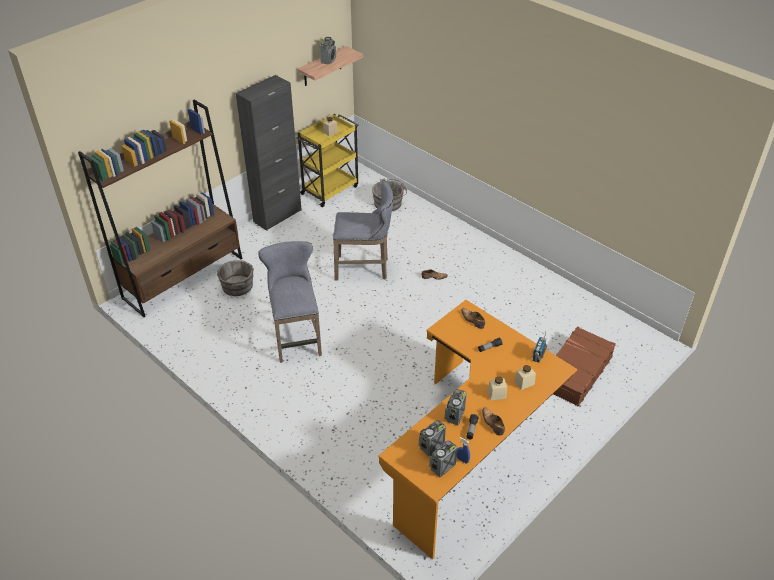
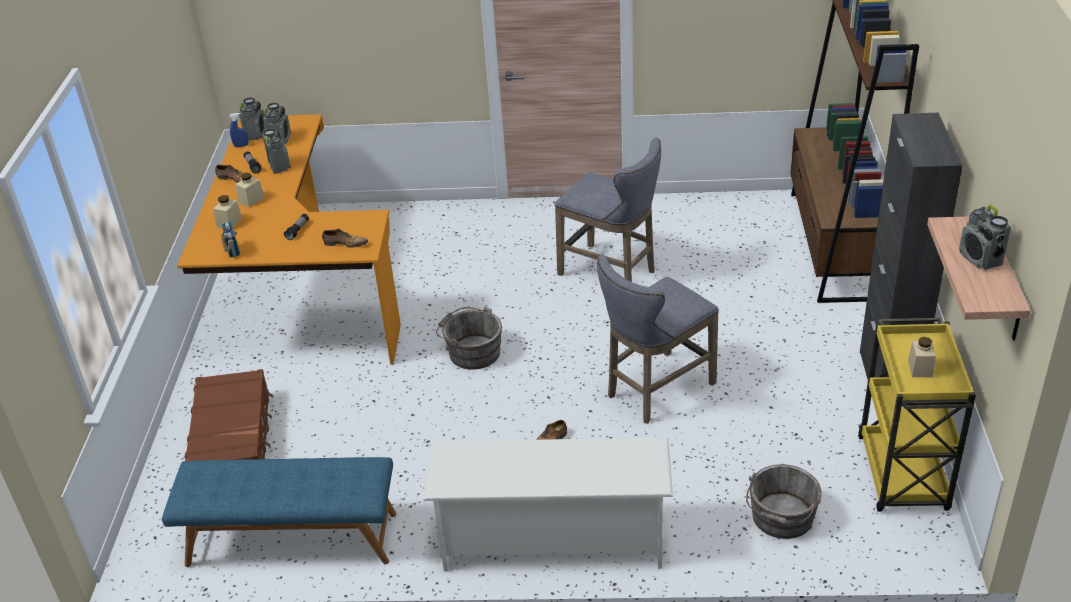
camera: 140 degrees right, 5 degrees down
grey bucket [217,260,254,296] -> grey bucket moved to [436,307,502,370]
none -> blue bench [162,457,397,567]
none -> white shoe rack [423,437,673,572]

